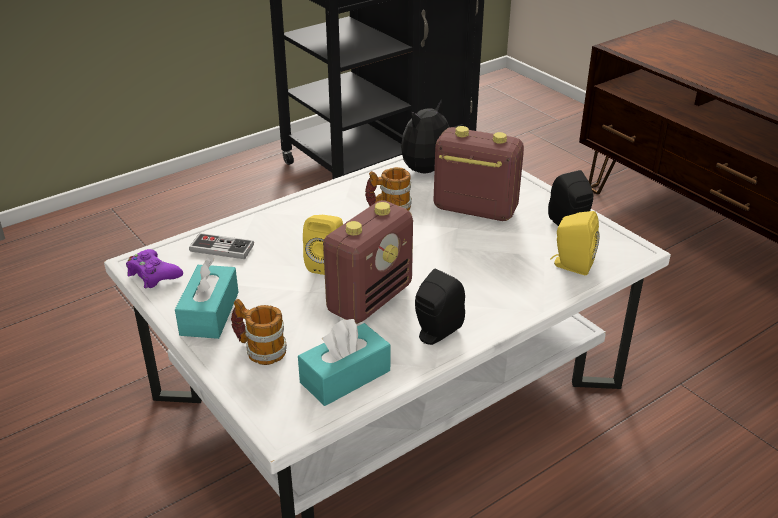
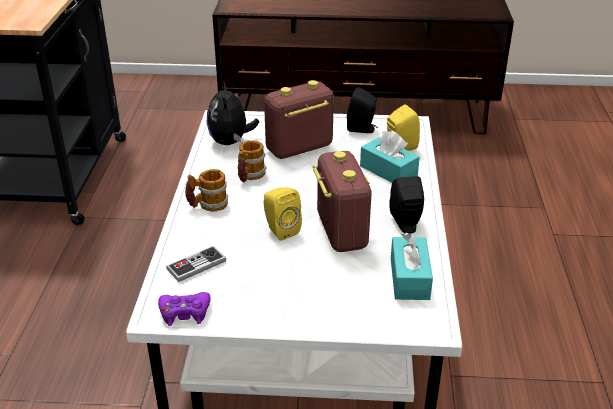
camera: 50 degrees left, 0 degrees up
turquoise tissue box [175,257,239,339] -> turquoise tissue box moved to [360,131,420,183]
mug [231,299,287,365] -> mug moved to [185,169,228,211]

